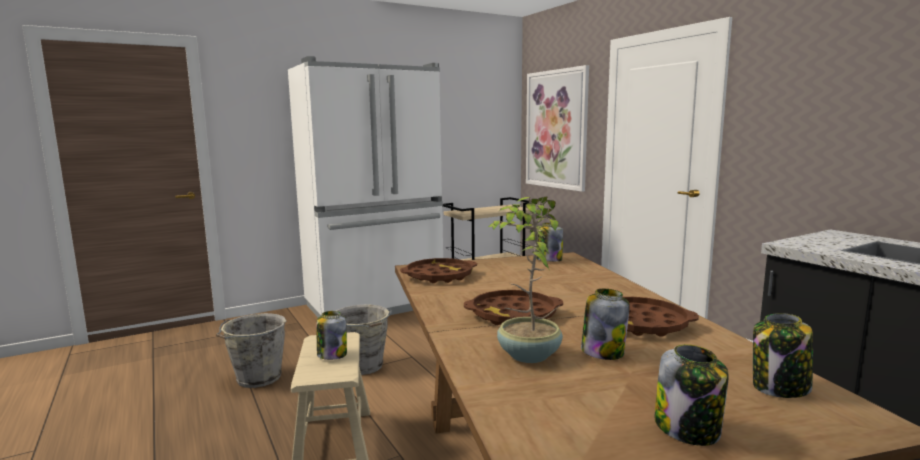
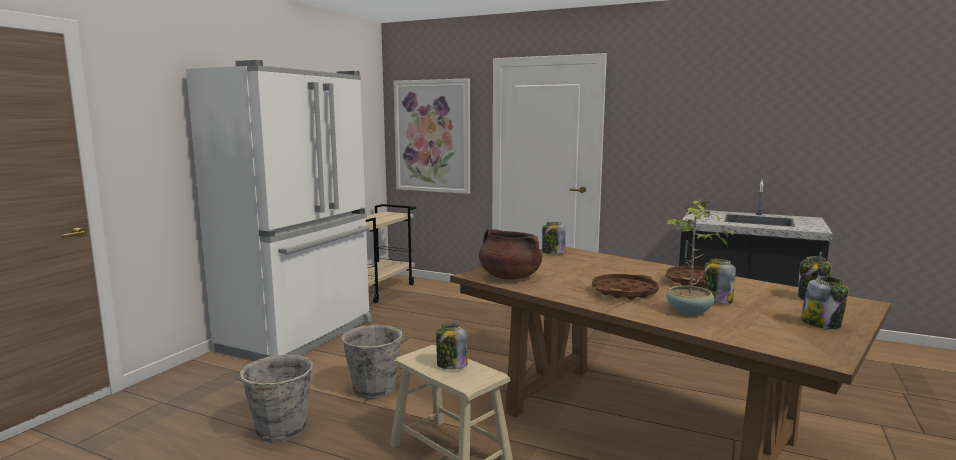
camera: 35 degrees left, 0 degrees up
brown tray [400,258,477,283] -> brown cooking pot [479,229,542,280]

